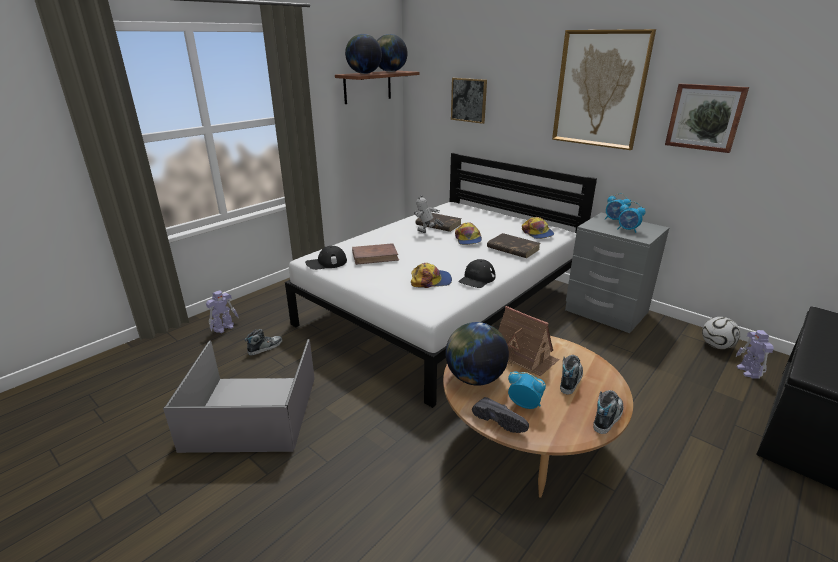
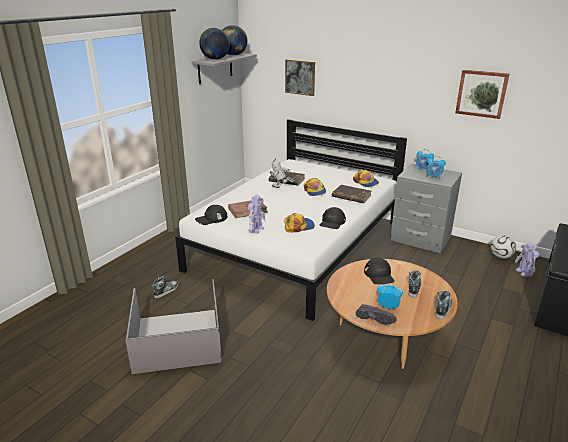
camera: 10 degrees left, 0 degrees up
toy robot [206,290,239,333] -> toy robot moved to [248,195,265,233]
brown shelf [335,71,419,104] -> grey shelf [191,53,257,84]
globe [445,322,509,386] -> none
toy house [498,306,559,376] -> black cap [364,257,395,284]
picture [552,29,656,150] -> none

